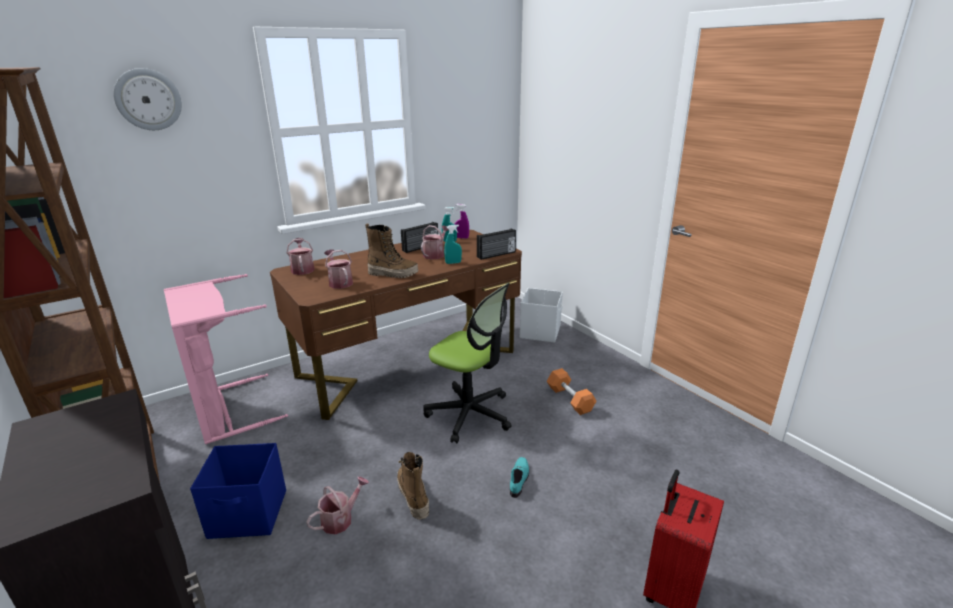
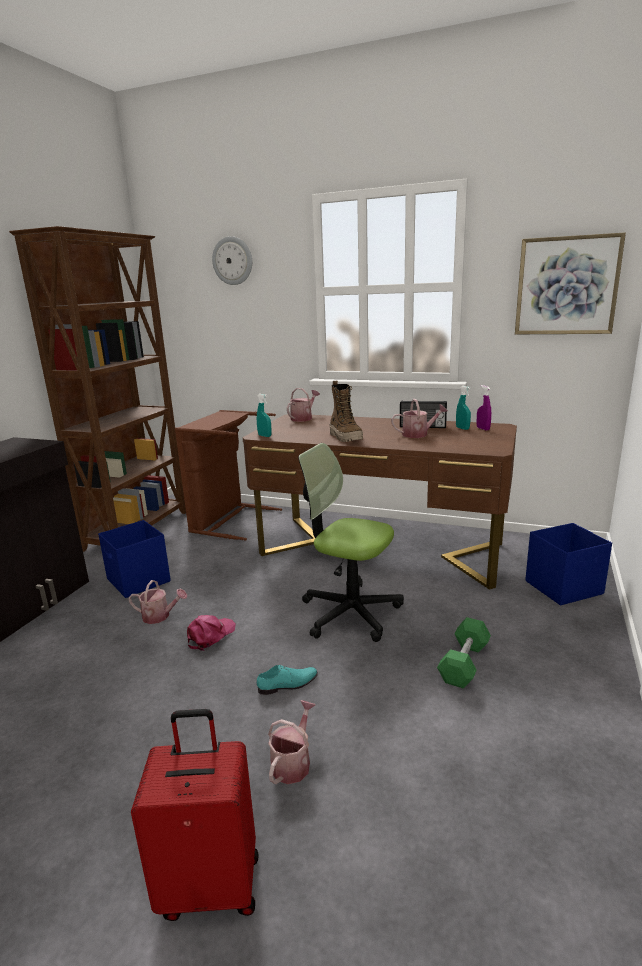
camera: 55 degrees right, 5 degrees down
pink laundry basket [164,274,288,444] -> brown laundry basket [175,410,282,541]
watering can [324,249,353,289] -> watering can moved to [268,700,316,784]
boot [397,452,429,520] -> pink cap [187,615,236,651]
office chair [423,283,512,443] -> office chair turned 120 degrees clockwise [298,443,404,642]
turquoise spray bottle [444,225,462,264] -> turquoise spray bottle moved to [257,394,272,437]
radio [477,229,516,260] -> none
white storage box [520,288,563,343] -> blue storage box [525,523,612,605]
orange dumbbell [547,368,596,415] -> green dumbbell [437,617,491,688]
none -> picture [515,232,626,334]

